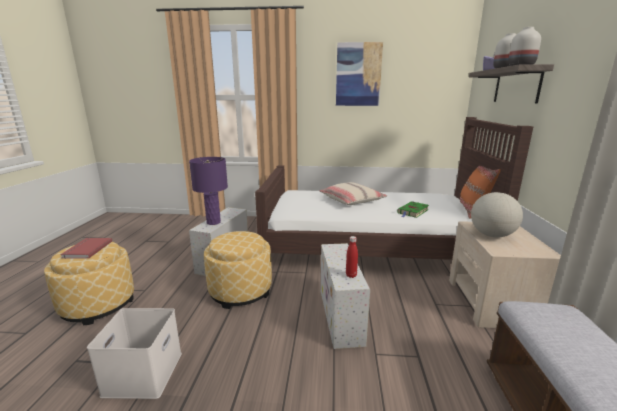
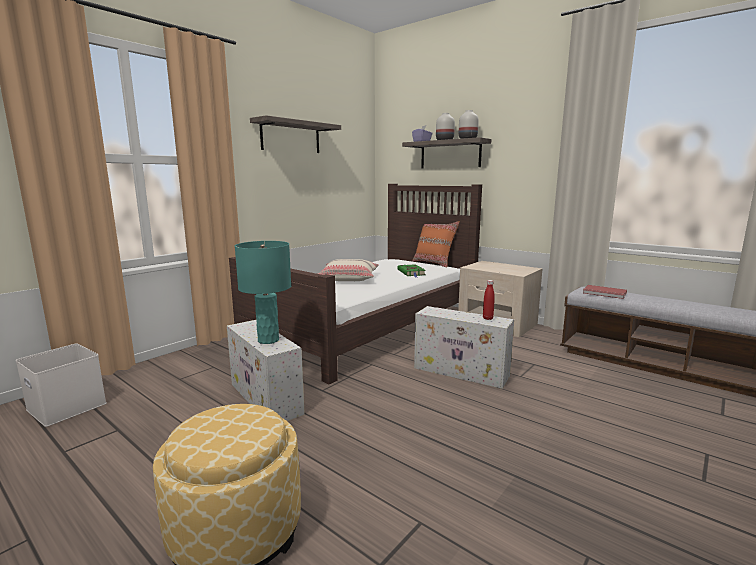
camera: 55 degrees left, 5 degrees down
red book [60,238,112,259] -> red book moved to [583,285,627,299]
white storage box [87,308,182,399] -> white storage box moved to [16,343,106,427]
purple table lamp [189,157,228,225] -> turquoise table lamp [235,241,291,344]
ottoman [204,231,272,309] -> none
picture [336,42,383,106] -> shelf [250,115,341,153]
globe [471,192,523,238] -> none

